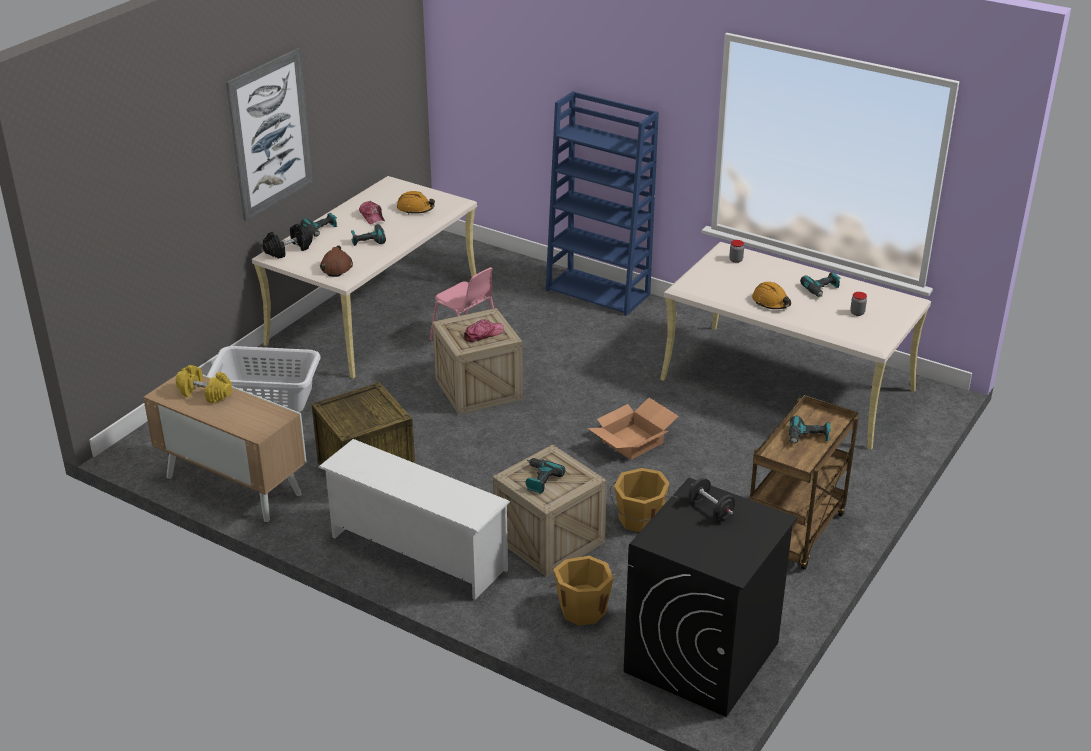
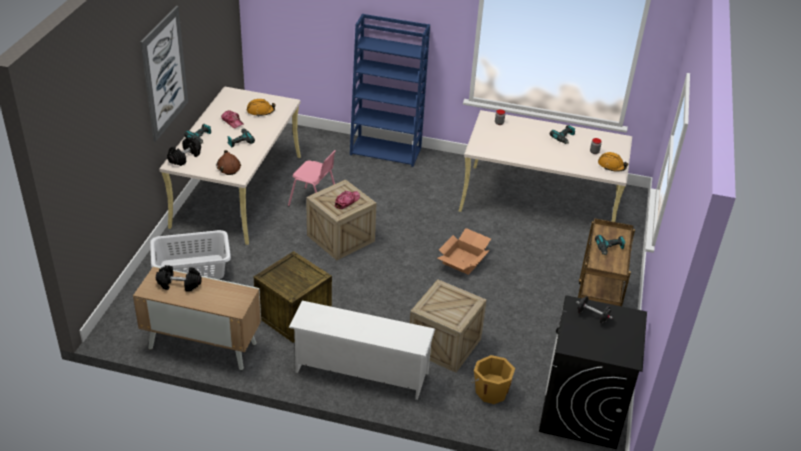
camera: 20 degrees left, 5 degrees up
yellow dumbbell [176,365,232,403] -> black dumbbell [156,265,202,292]
power drill [526,458,565,494] -> none
orange bucket [610,468,670,532] -> none
orange hard hat [752,282,791,309] -> orange hard hat moved to [598,152,628,172]

